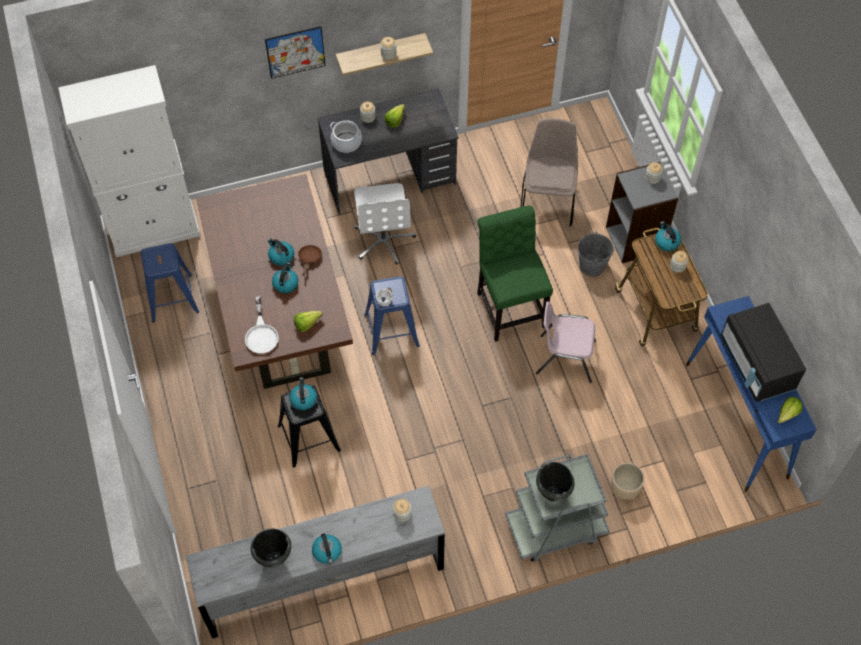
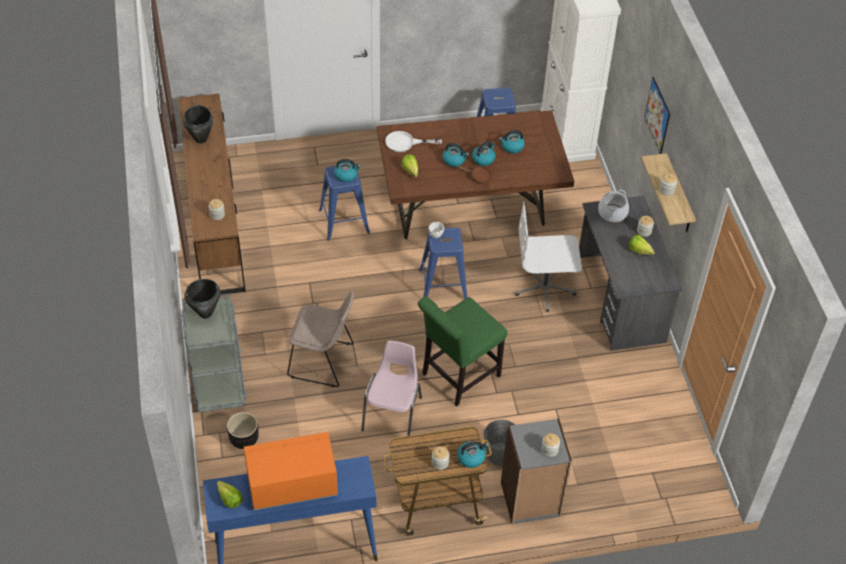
camera: 95 degrees right, 10 degrees down
grey dresser [186,486,445,639] -> brown dresser [178,93,246,295]
black stool [278,385,341,468] -> blue stool [319,166,370,241]
kettle [312,533,342,564] -> kettle moved to [499,130,525,154]
green chair [477,205,553,342] -> green chair turned 150 degrees clockwise [418,297,507,406]
beige chair [520,119,578,227] -> beige chair moved to [287,291,354,387]
beige planter [611,463,644,500] -> black planter [227,412,259,449]
black microwave [721,303,806,402] -> orange microwave [244,432,338,511]

